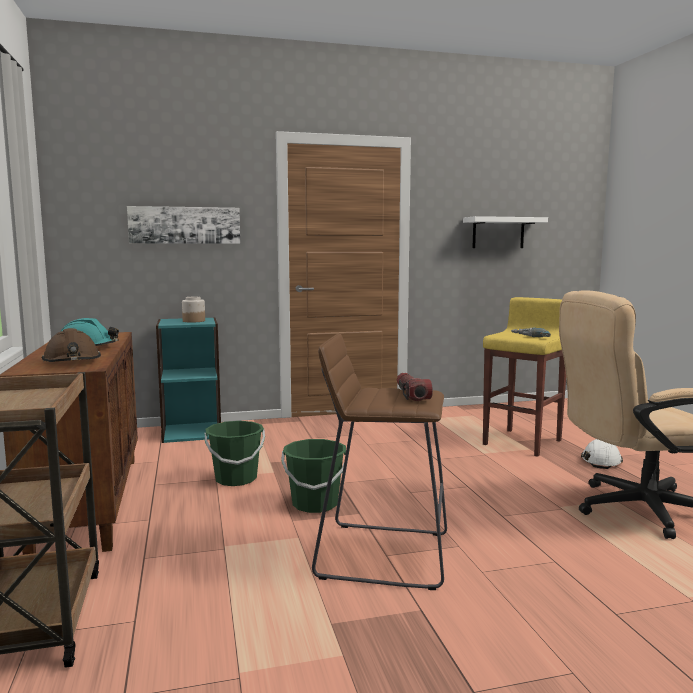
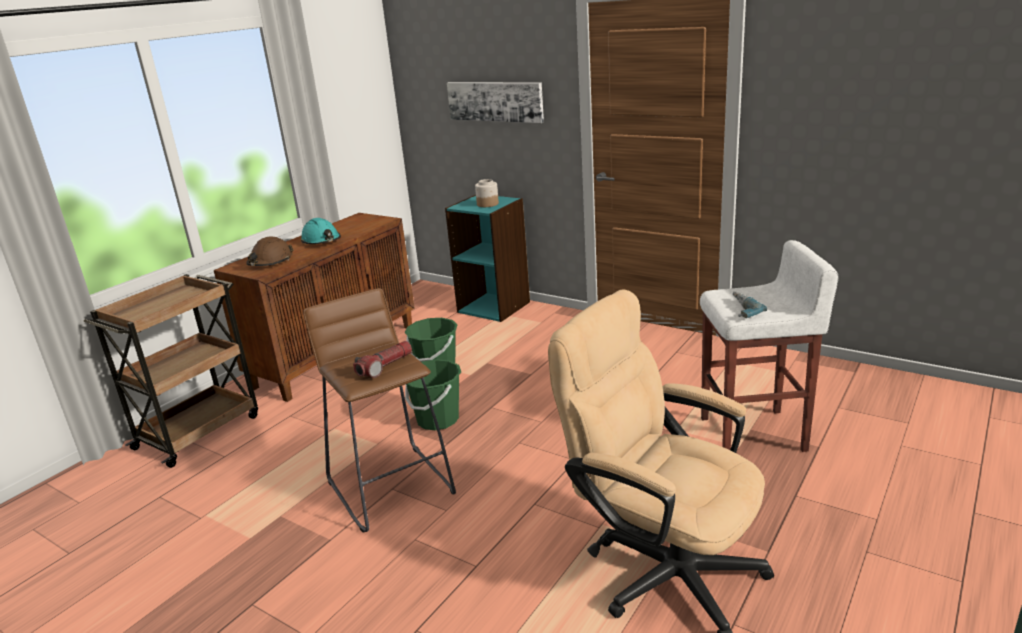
camera: 50 degrees right, 15 degrees up
white shelf [463,216,548,248] -> none
yellow stool [483,297,566,457] -> white stool [700,240,839,452]
white hard hat [581,439,623,469] -> none

